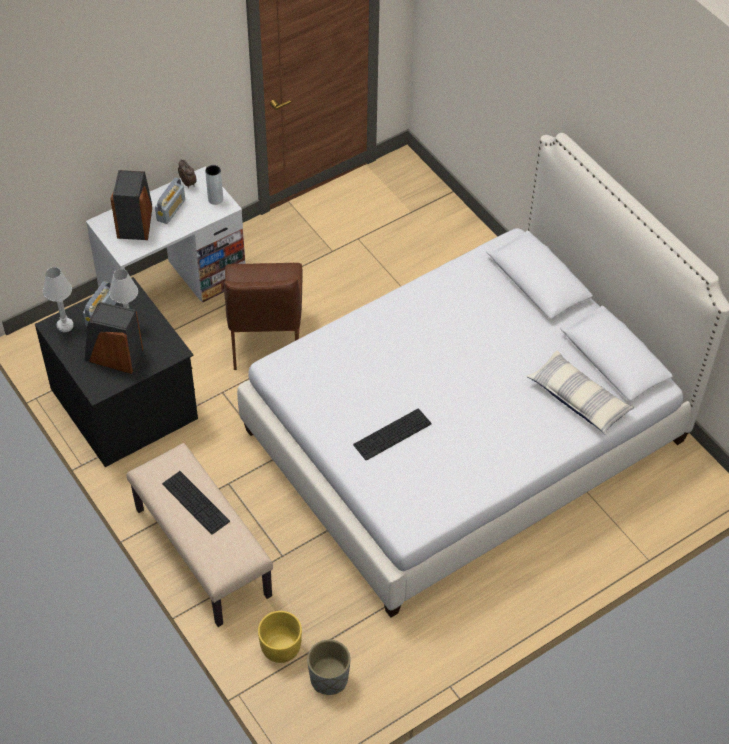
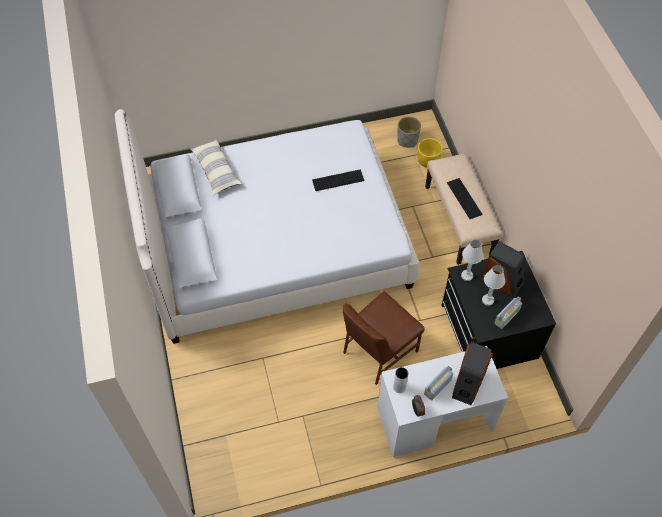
camera: 160 degrees left, 5 degrees up
white table lamp [43,267,74,332] -> white table lamp moved to [461,240,483,281]
brown chair [224,263,303,370] -> brown chair turned 150 degrees counterclockwise [343,292,425,385]

